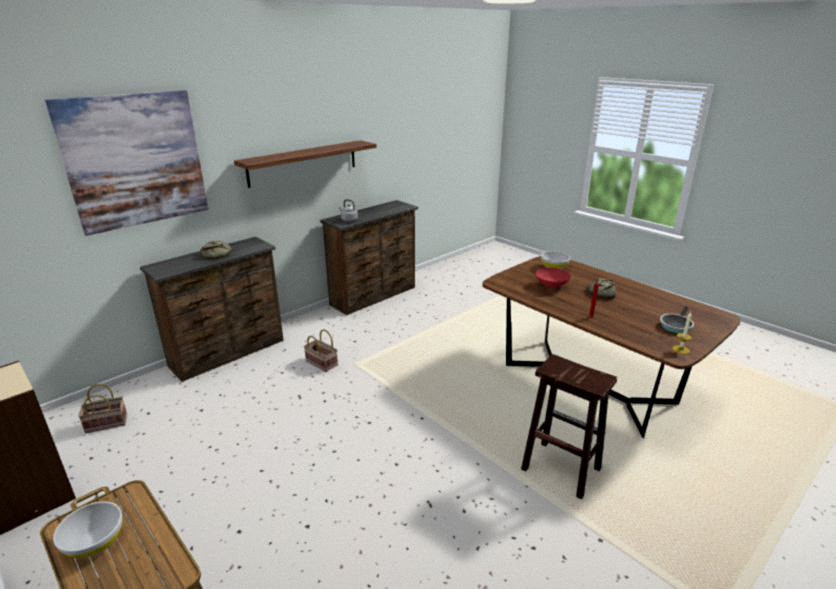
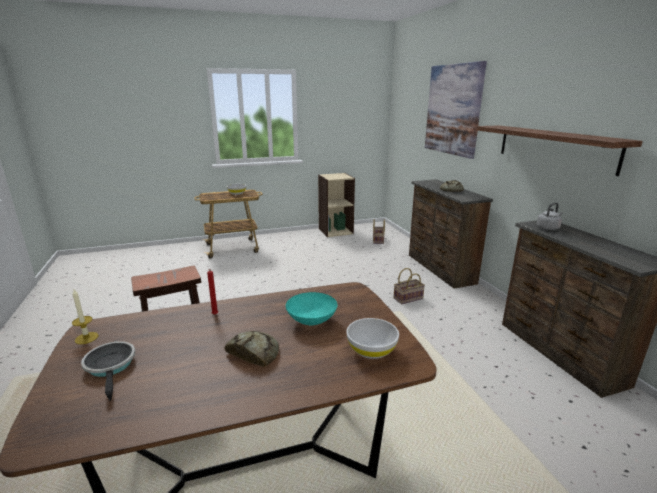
camera: 115 degrees right, 5 degrees down
red bowl [535,268,571,288] -> turquoise bowl [286,292,337,326]

